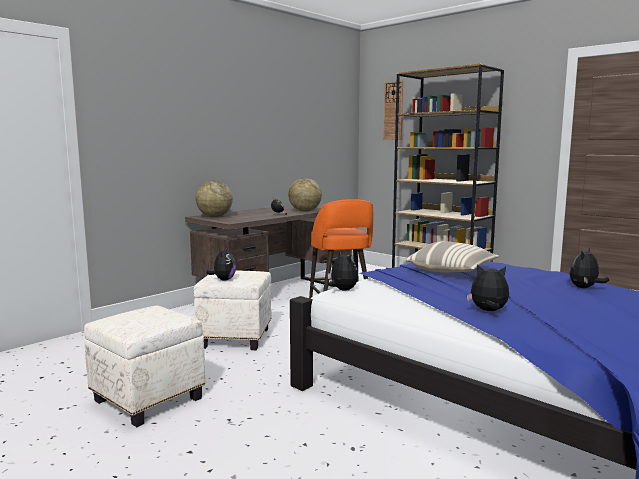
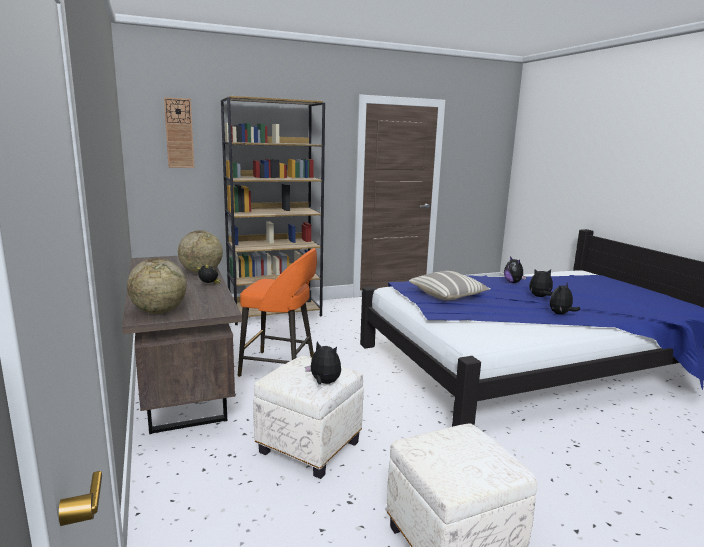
camera: 65 degrees left, 5 degrees up
plush toy [327,250,358,291] -> plush toy moved to [529,269,553,297]

